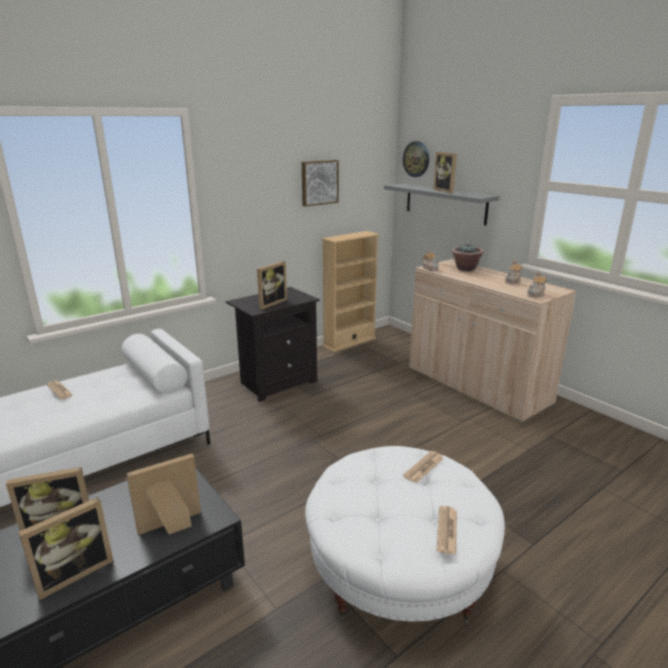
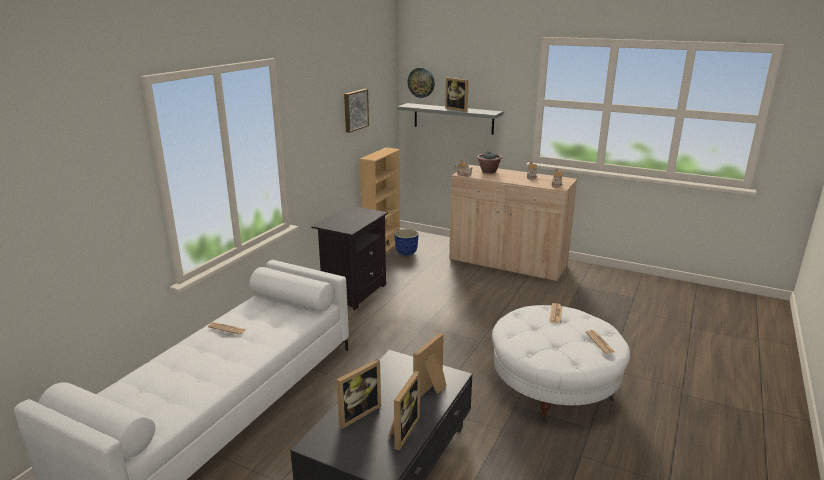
camera: 25 degrees left, 0 degrees up
picture frame [257,261,287,309] -> none
none -> planter [394,229,419,256]

